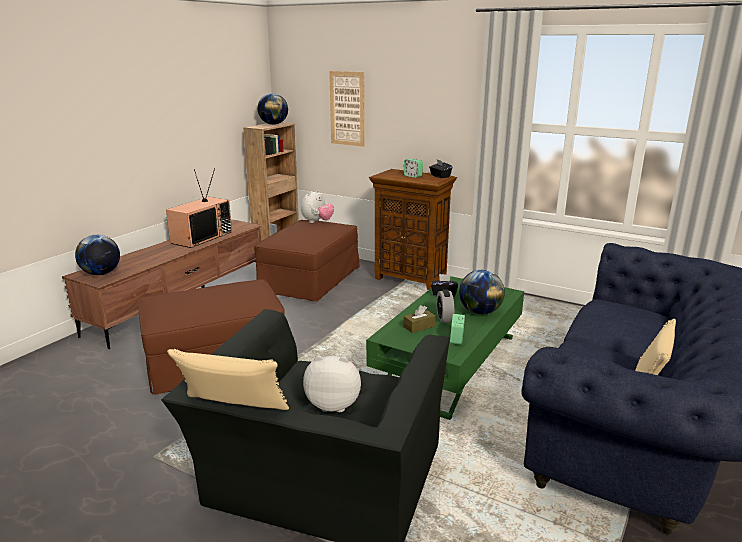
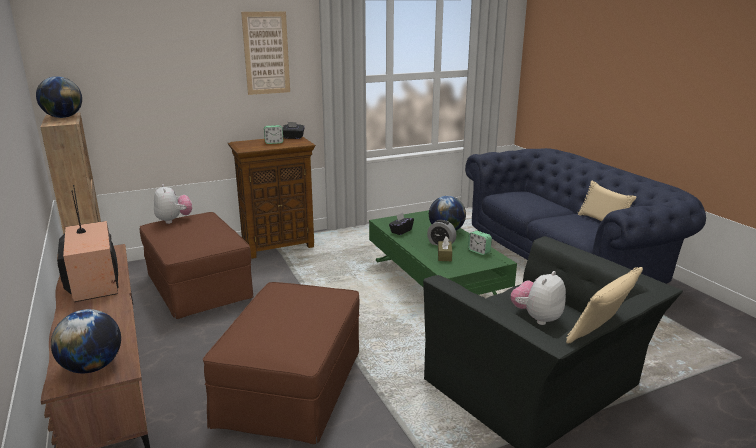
camera: 55 degrees left, 0 degrees up
picture [329,71,365,147] -> picture moved to [241,11,290,95]

